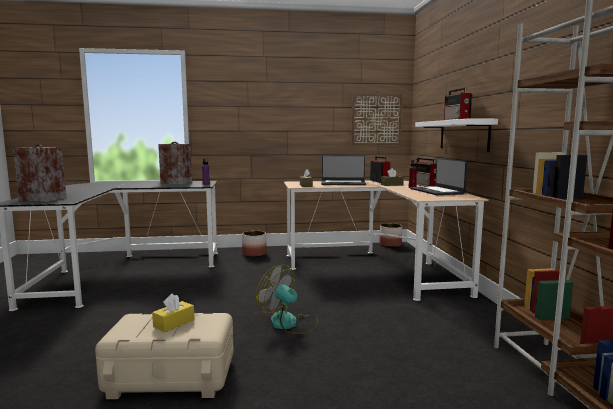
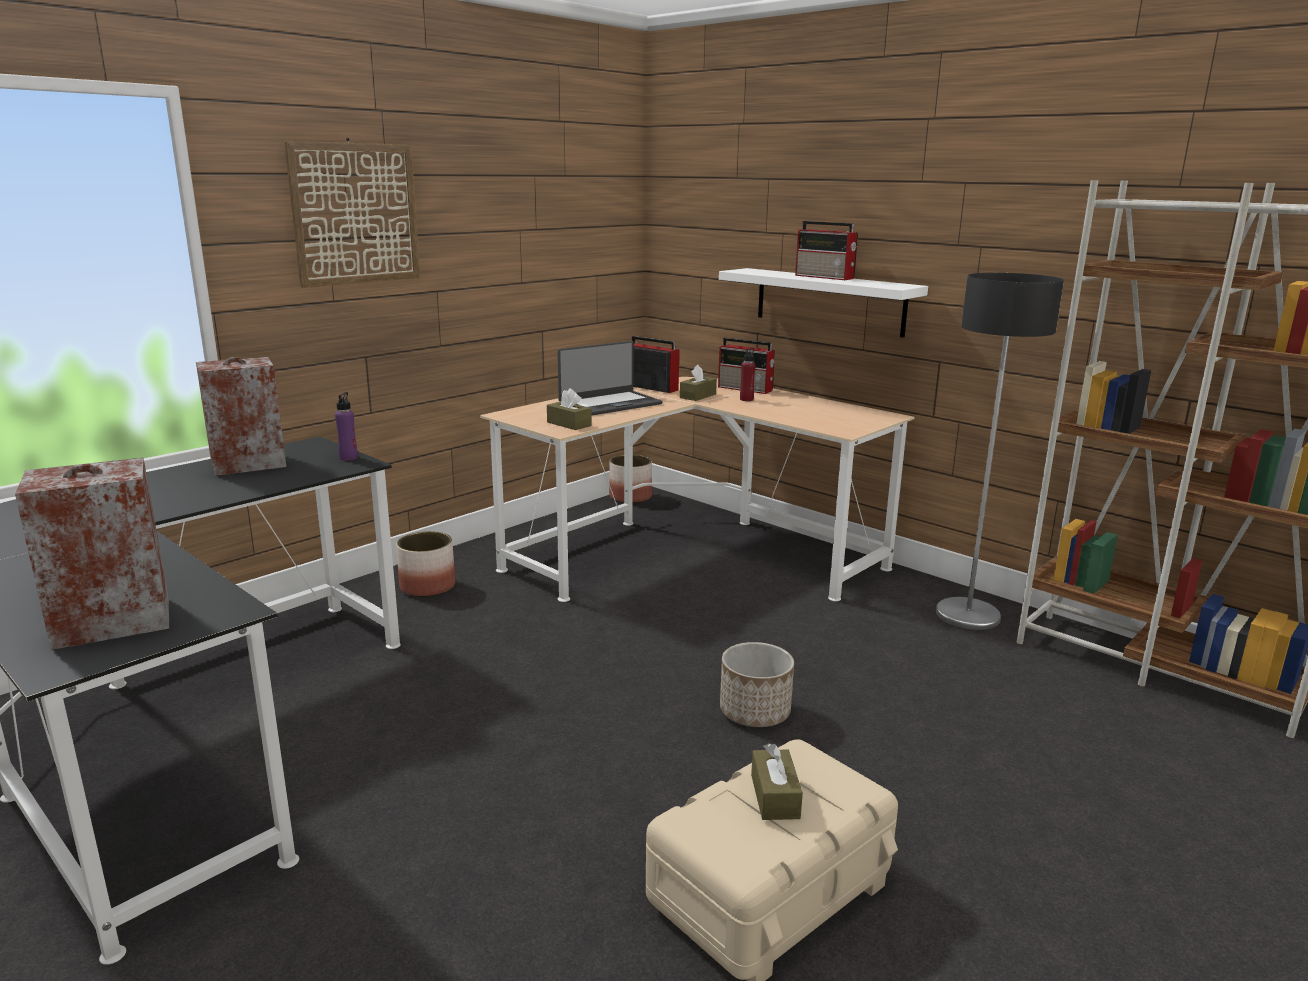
camera: 40 degrees left, 10 degrees up
yellow tissue box [152,293,194,332] -> brown tissue box [751,744,803,820]
fan [256,265,318,334] -> planter [720,642,794,727]
picture [351,92,403,146] -> picture moved to [284,138,420,288]
laptop [410,158,468,195] -> none
none -> floor lamp [936,273,1064,630]

